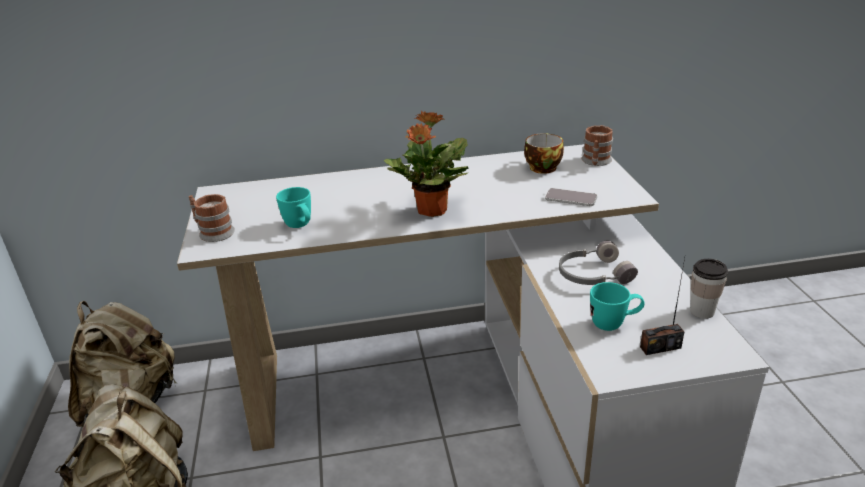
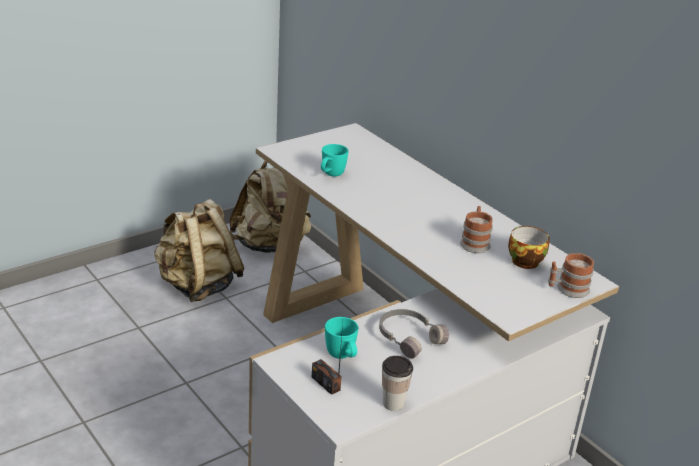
camera: 60 degrees right, 0 degrees up
mug [189,194,235,242] -> mug moved to [460,206,493,253]
potted plant [384,111,469,217] -> none
phone [545,188,597,206] -> none

